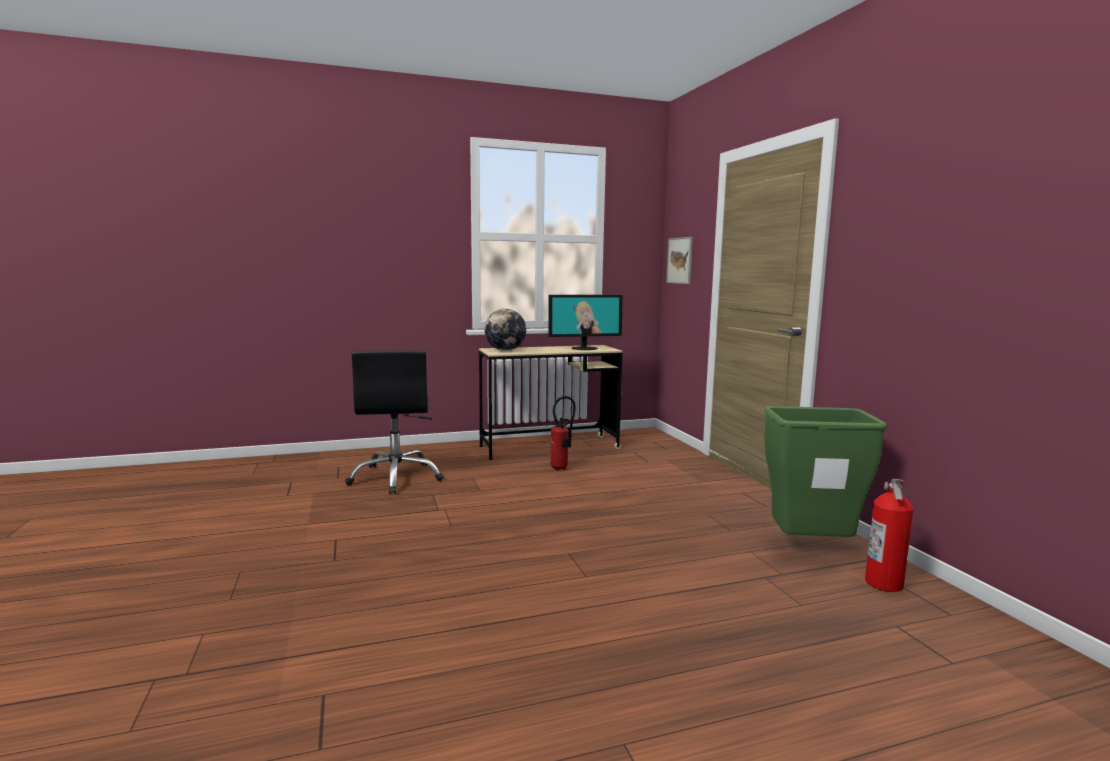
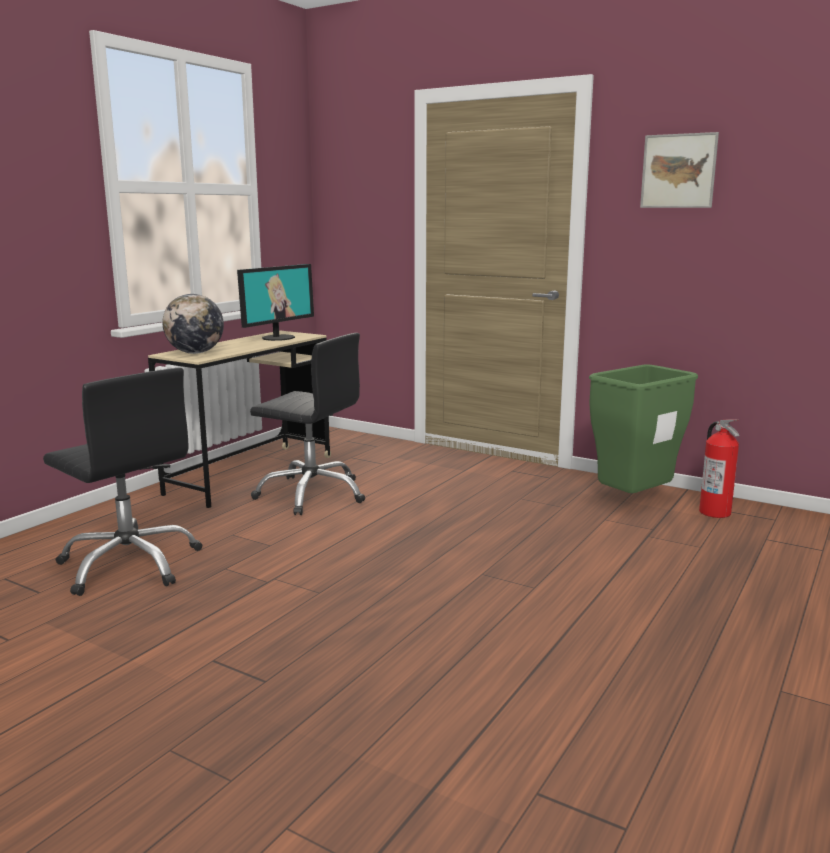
camera: 40 degrees left, 5 degrees up
fire extinguisher [550,396,576,470] -> black office chair [250,333,365,515]
picture [666,237,693,284] -> picture moved to [640,132,719,208]

